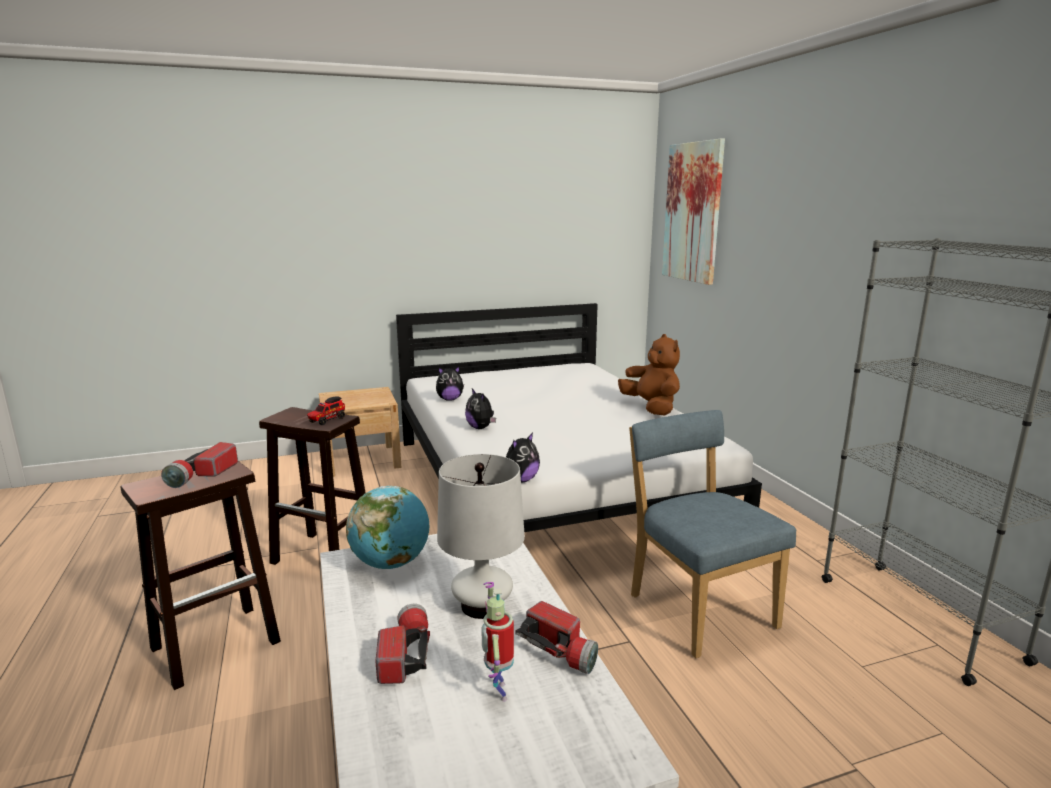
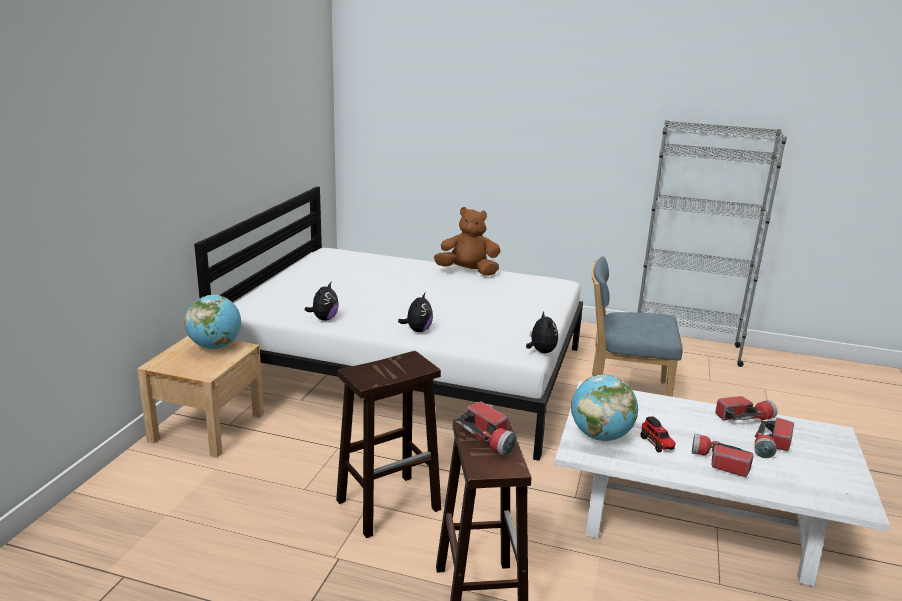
camera: 55 degrees left, 5 degrees up
toy truck [307,396,345,425] -> toy truck moved to [641,416,676,452]
white table lamp [437,454,525,619] -> none
plush toy [465,389,496,429] -> plush toy turned 75 degrees counterclockwise [398,293,433,332]
toy robot [481,582,514,701] -> flashlight [754,418,794,458]
picture [662,138,725,285] -> none
none -> globe [185,295,241,349]

